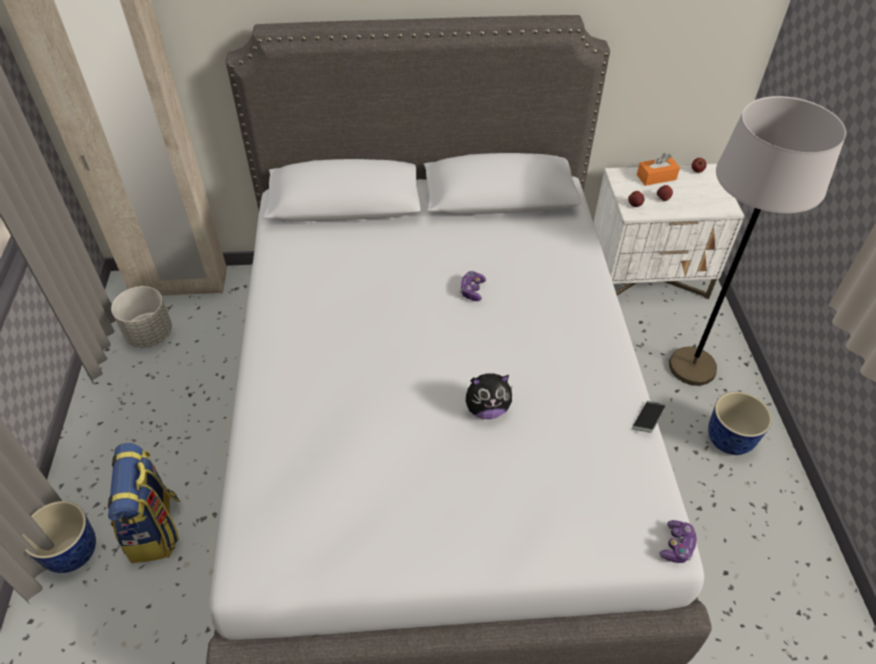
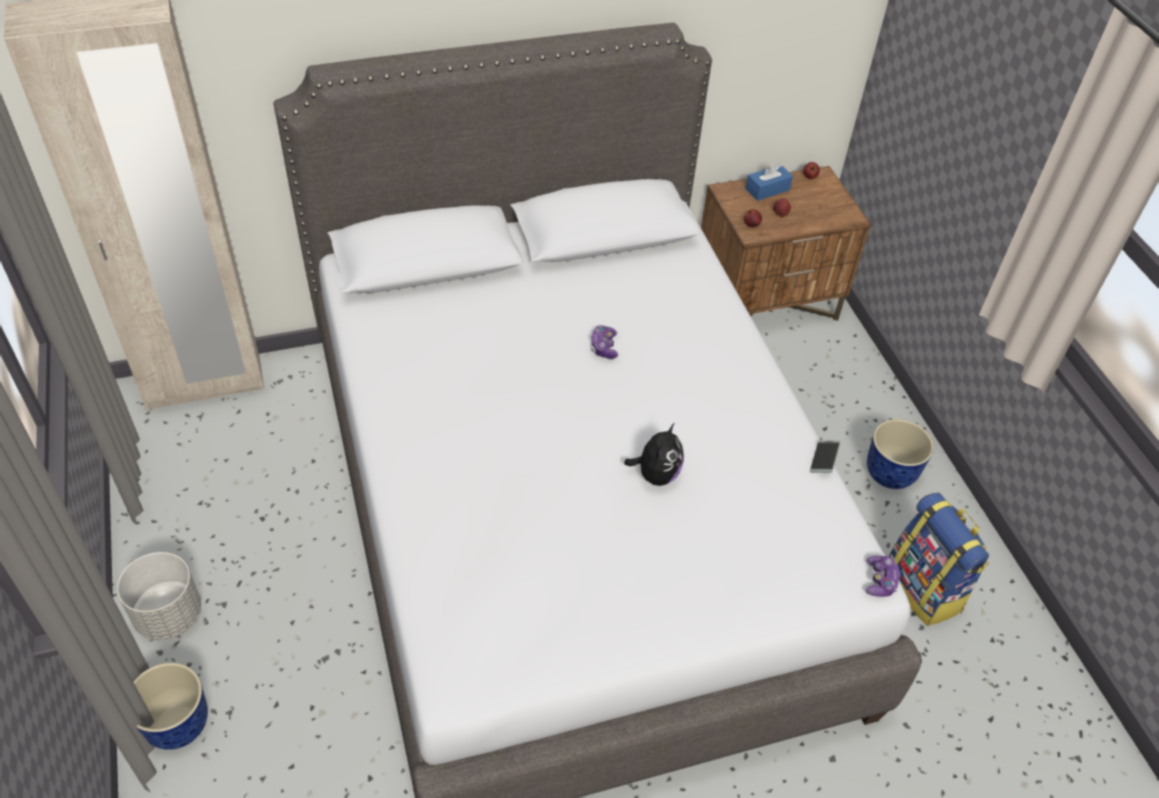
camera: 15 degrees left, 0 degrees up
backpack [108,443,180,563] -> backpack moved to [889,492,989,626]
grey planter [111,286,172,348] -> grey planter moved to [117,552,201,640]
plush toy [466,373,513,419] -> plush toy turned 45 degrees counterclockwise [624,424,684,486]
white nightstand [593,164,745,300] -> brown nightstand [701,166,871,321]
orange tissue box [637,153,680,186] -> blue tissue box [745,162,793,201]
grey floor lamp [669,96,846,386] -> none

